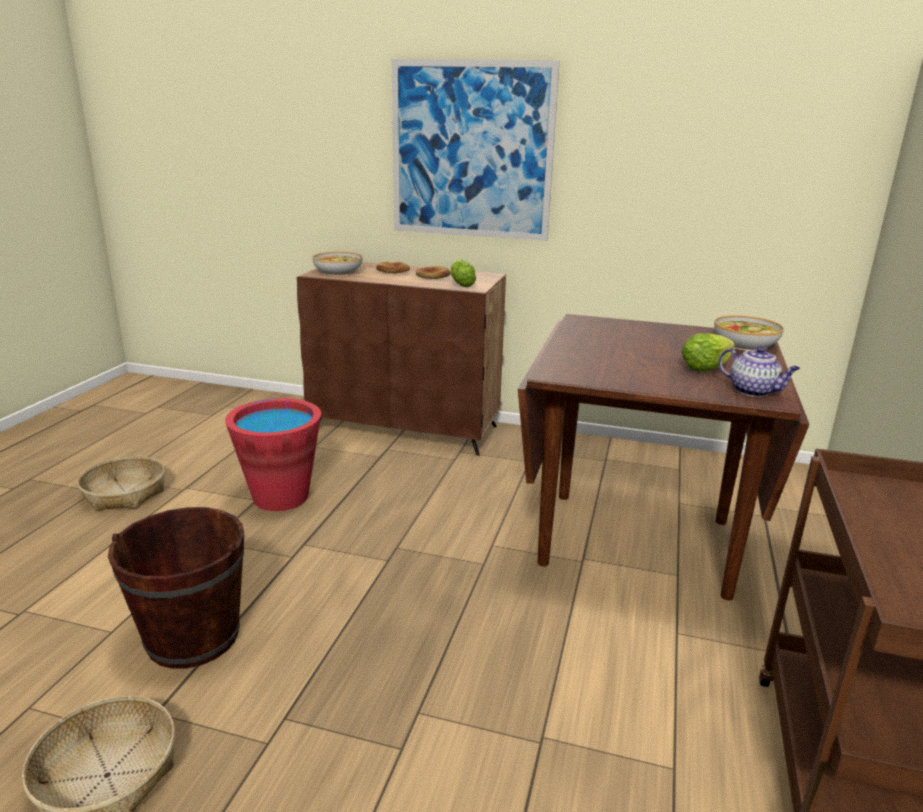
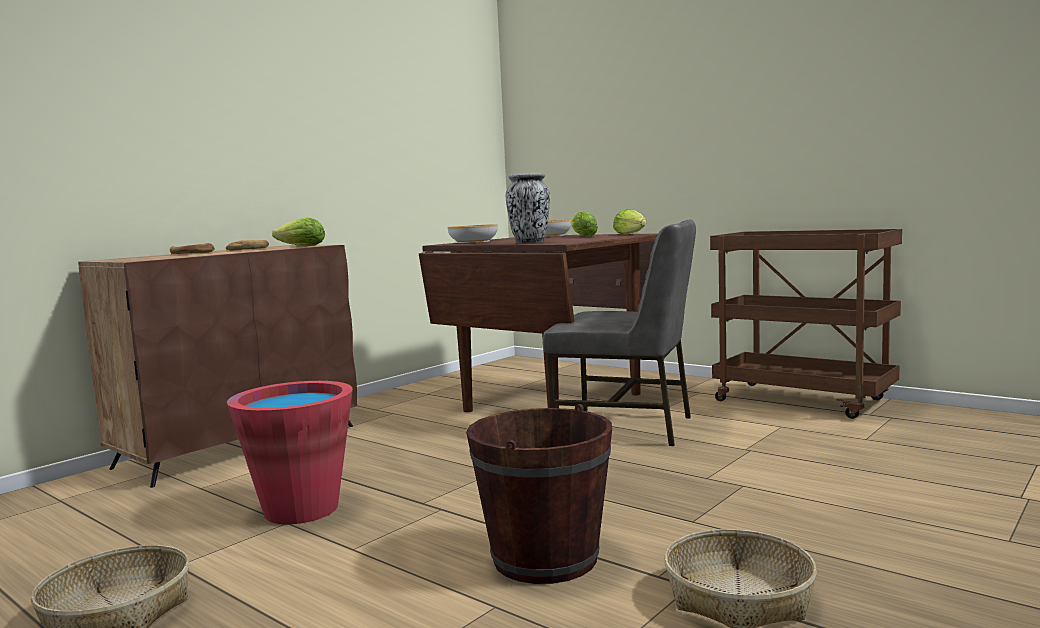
camera: 65 degrees left, 15 degrees down
bowl [312,252,363,276] -> bowl moved to [448,224,498,243]
picture [392,59,560,241] -> none
teapot [718,347,800,397] -> lettuce [613,209,647,235]
none -> vase [506,173,550,244]
none -> grey chair [543,219,696,446]

